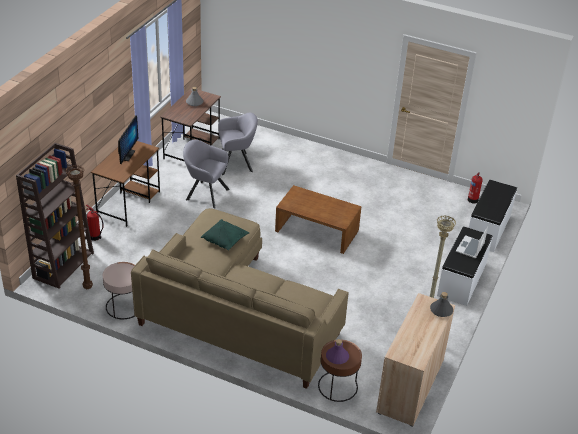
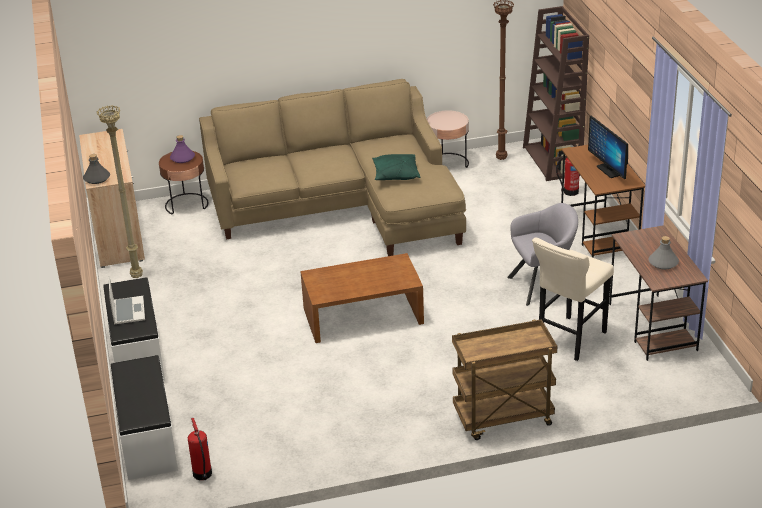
camera: 145 degrees right, 5 degrees down
grey armchair [218,113,258,175] -> beige stool [532,237,614,361]
none -> brown cart [452,319,557,440]

